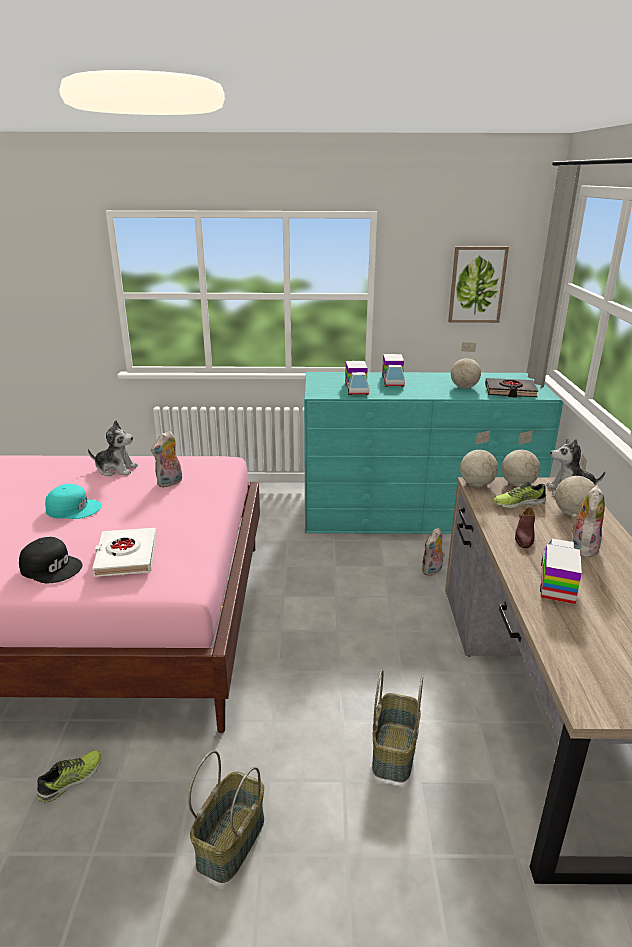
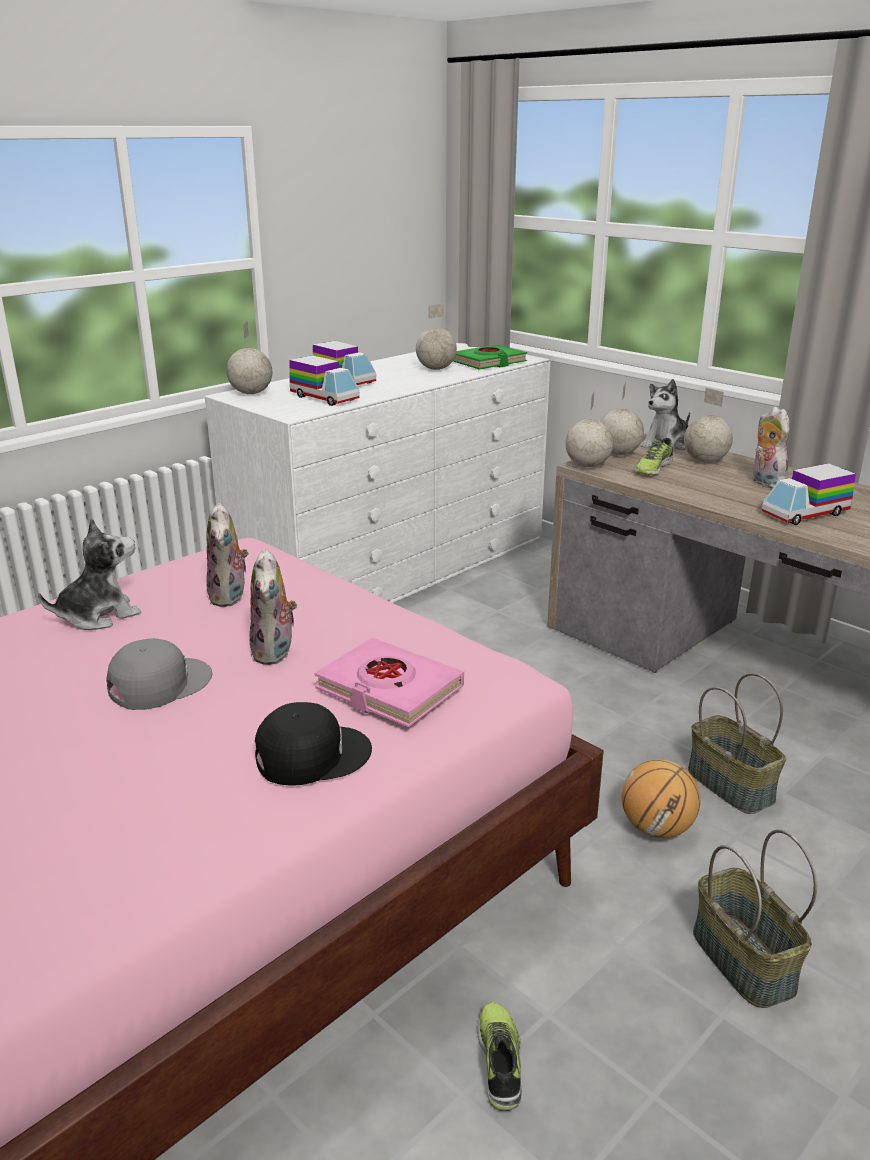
camera: 45 degrees left, 0 degrees up
turquoise cap [45,484,102,519] -> grey cap [106,638,212,710]
white book [92,528,157,577] -> pink book [314,638,464,727]
turquoise dresser [304,372,563,534] -> white dresser [205,343,550,603]
plush toy [421,528,445,576] -> plush toy moved to [249,549,297,665]
picture [448,246,509,323] -> none
black book [485,378,538,398] -> green book [453,345,527,370]
brown shoe [515,507,535,548] -> none
toy truck [540,538,582,604] -> toy truck turned 90 degrees counterclockwise [762,463,856,525]
none -> globe [226,321,272,394]
none -> basketball [621,759,701,838]

